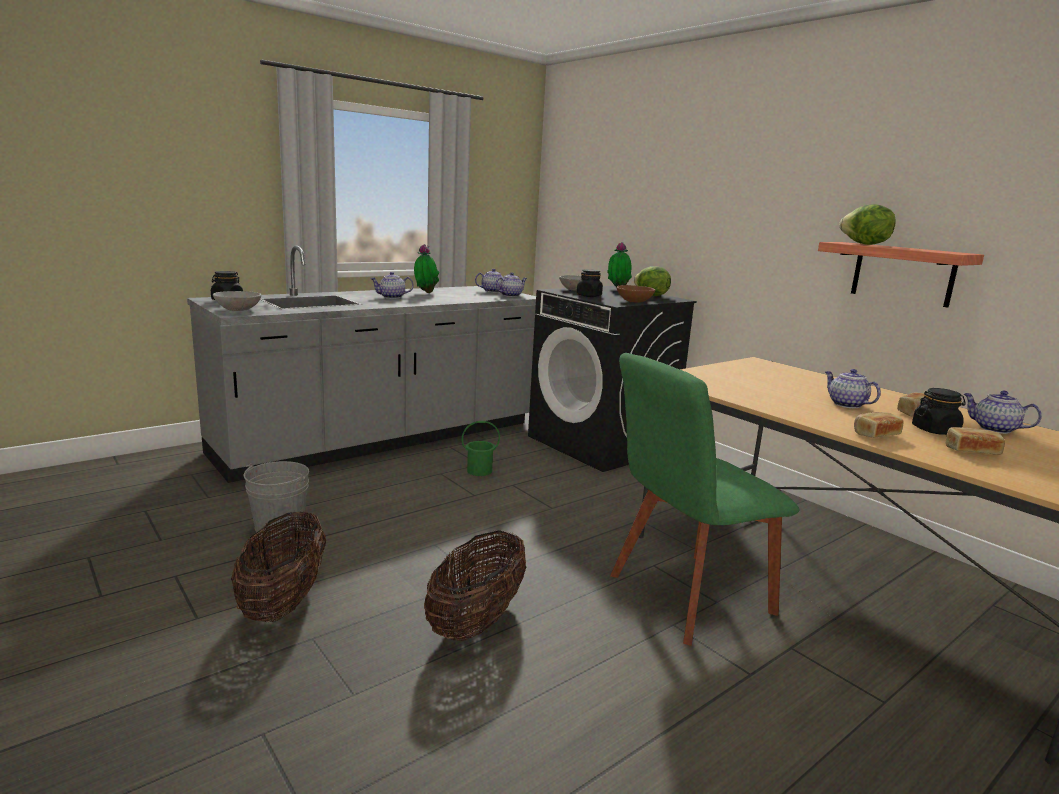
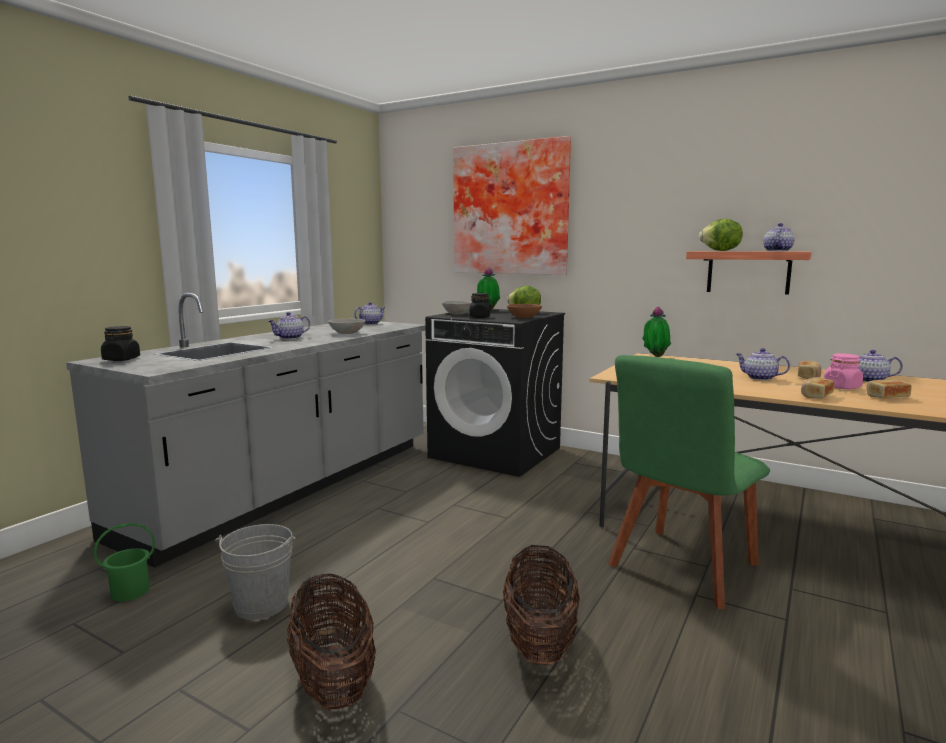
camera: 20 degrees left, 5 degrees down
grey bowl [213,291,261,311] -> grey bowl moved to [328,319,365,334]
potted plant [414,244,439,293] -> potted plant moved to [642,306,671,357]
green bucket [461,421,500,476] -> green bucket moved to [94,523,155,602]
teapot [495,272,527,297] -> teapot moved to [763,223,795,251]
black jar [912,388,966,435] -> pink jar [824,353,863,389]
none -> picture [453,136,571,275]

